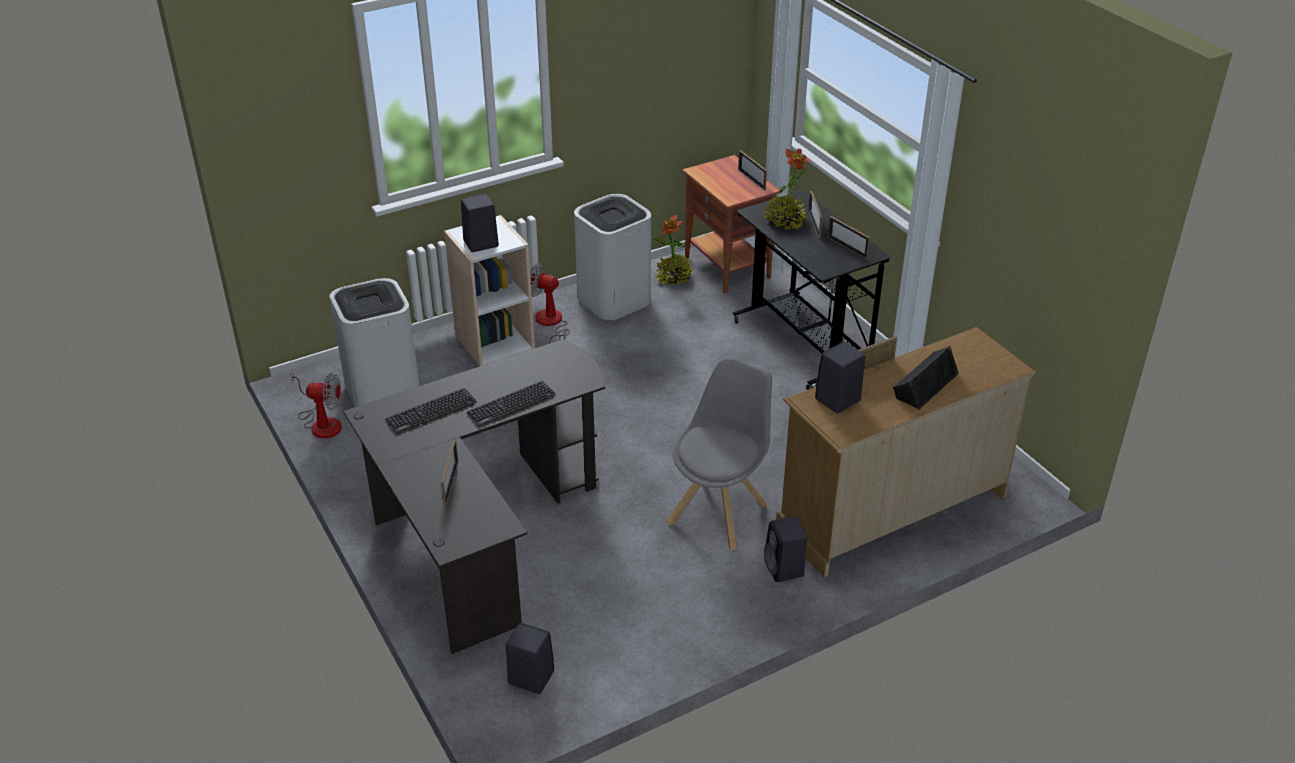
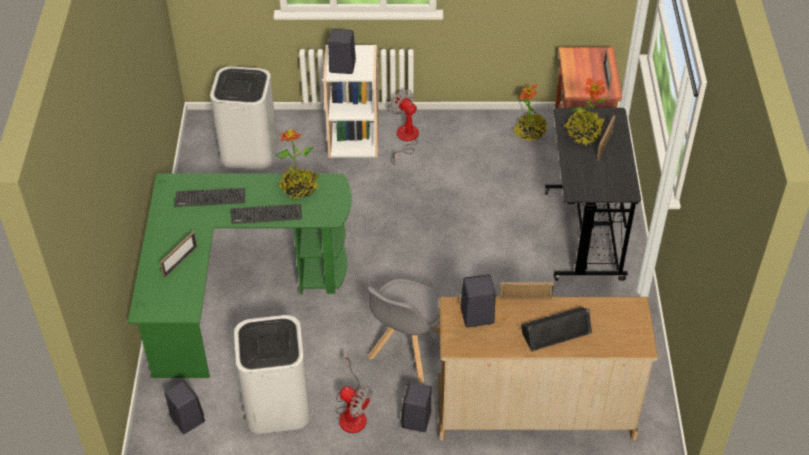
camera: 30 degrees right, 10 degrees up
fan [290,370,342,438] -> fan moved to [336,352,372,433]
black desk [343,339,605,654] -> green desk [128,173,352,378]
white trash can [574,194,651,320] -> white trash can moved to [234,315,310,434]
grey chair [666,357,772,551] -> grey chair turned 150 degrees clockwise [367,279,445,383]
picture frame [827,216,870,259] -> none
none -> potted plant [276,129,320,200]

